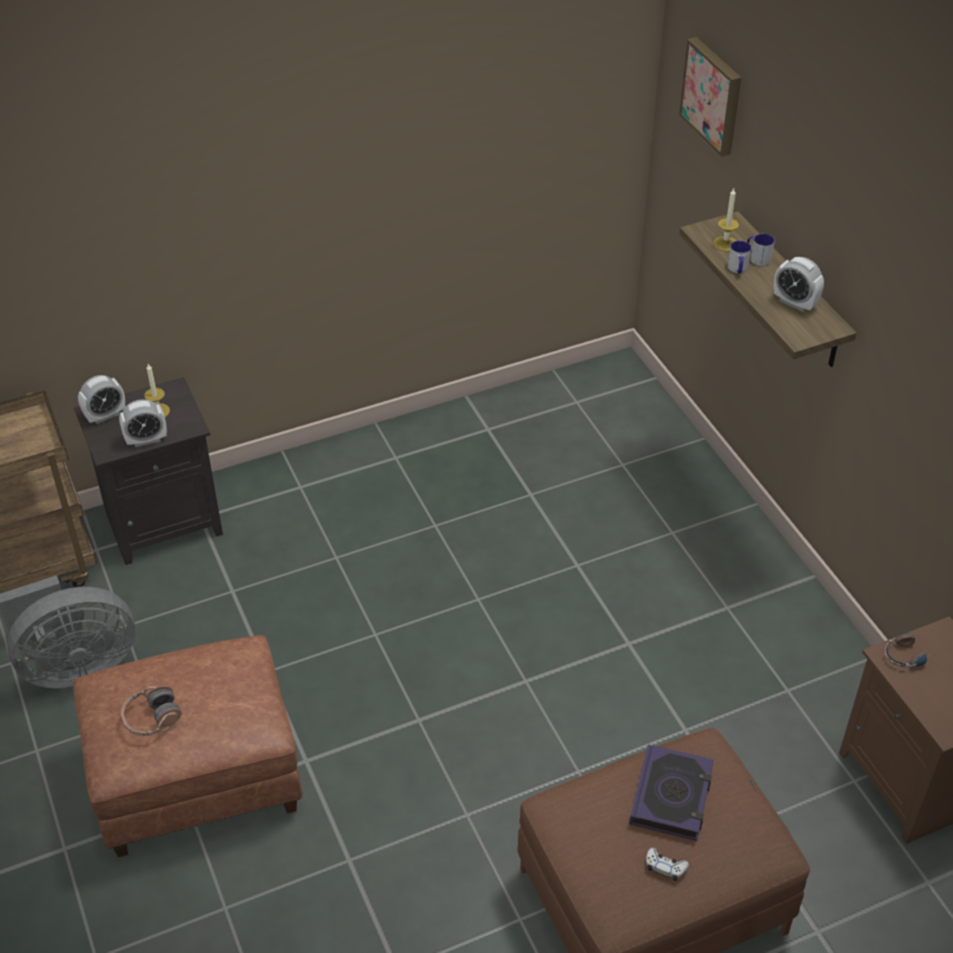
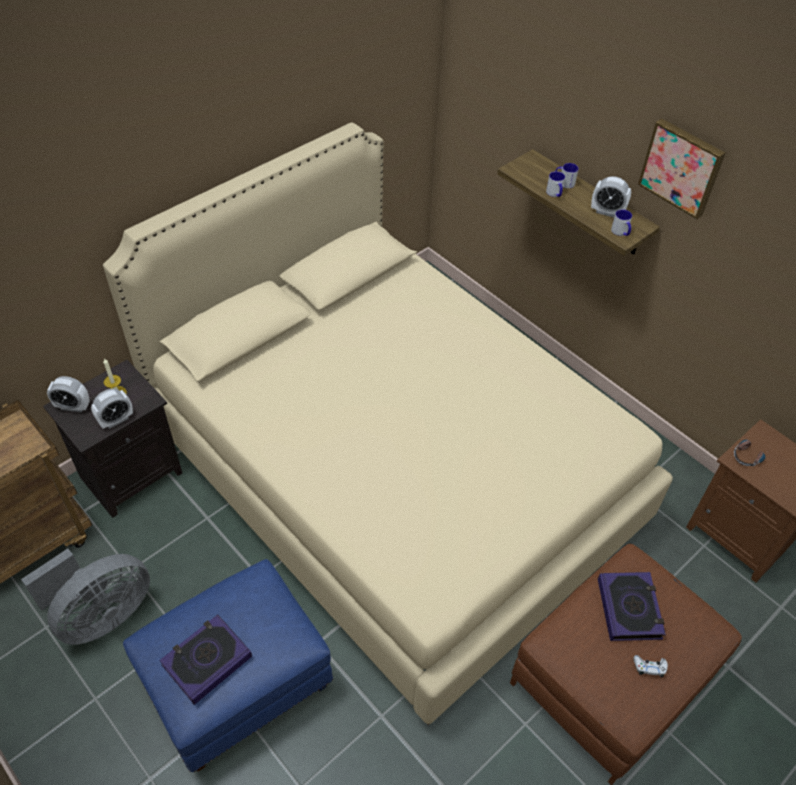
camera: 20 degrees left, 5 degrees up
brown ottoman [73,635,303,857] -> blue ottoman [123,559,333,772]
alarm clock [78,375,125,424] -> alarm clock turned 60 degrees clockwise [47,376,90,412]
headphones [121,686,182,736] -> book [159,614,252,705]
picture [679,37,741,157] -> picture moved to [638,119,725,219]
candle [713,188,739,251] -> none
none -> beige bed [103,122,673,725]
none -> mug [611,209,632,236]

